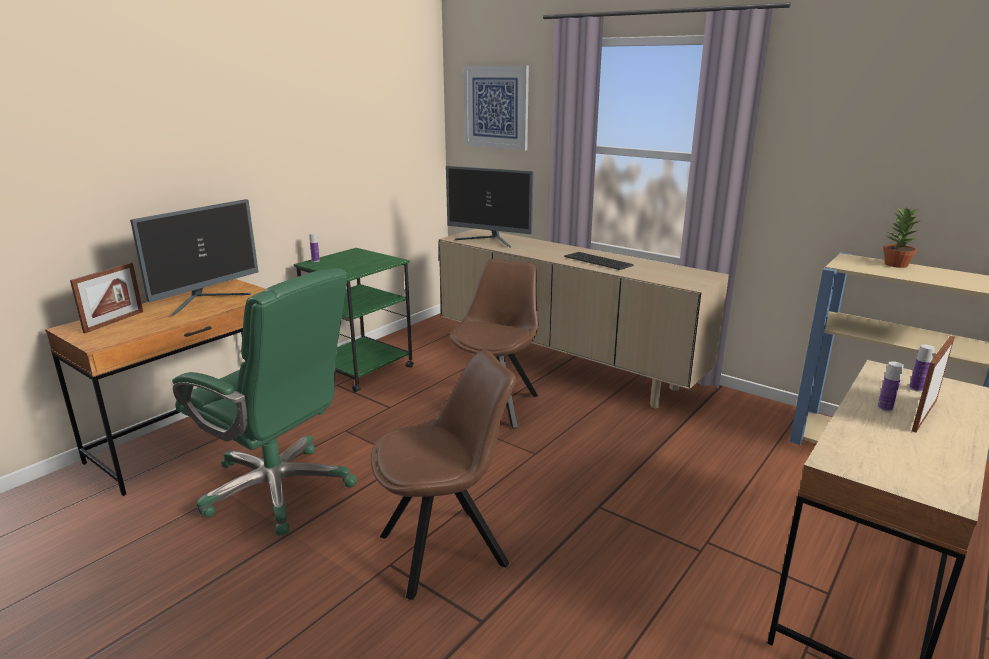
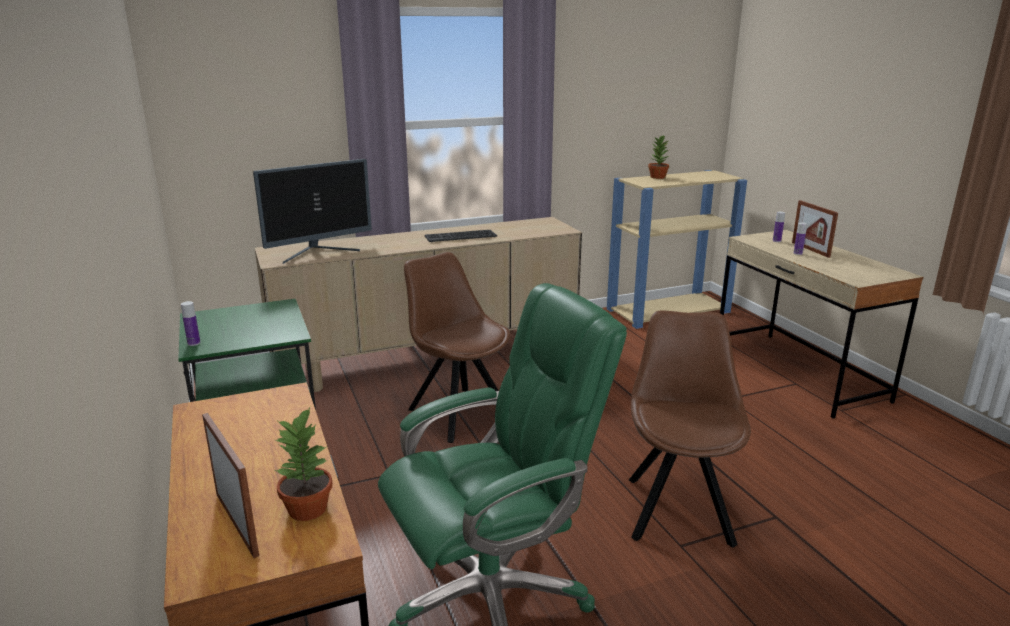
camera: 60 degrees left, 0 degrees up
monitor [130,199,259,316] -> none
picture [463,65,529,151] -> none
none -> potted plant [275,407,332,521]

